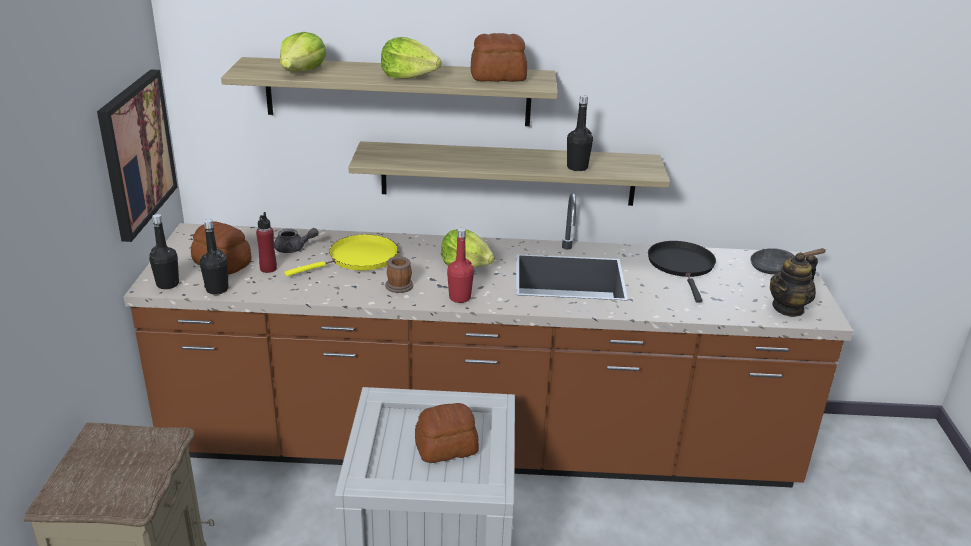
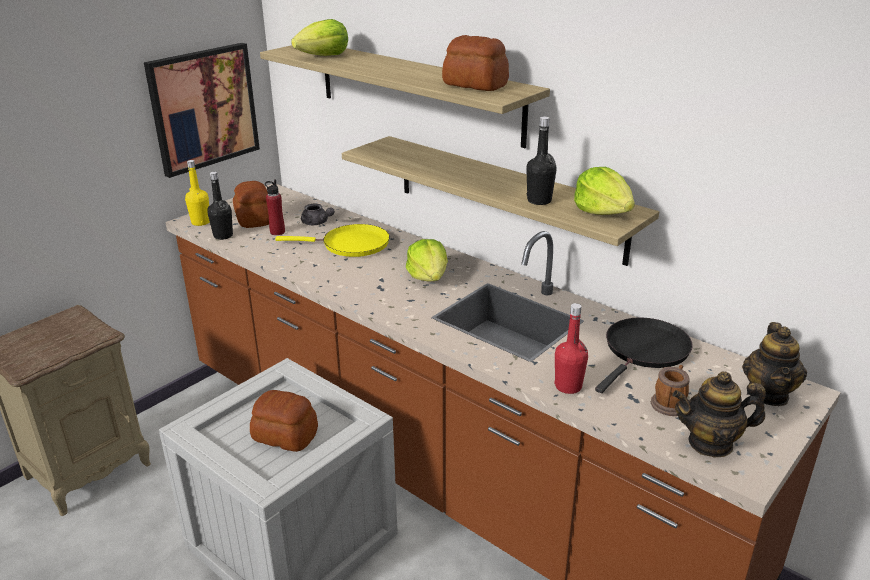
camera: 40 degrees right, 0 degrees up
black bottle [149,214,179,289] -> yellow bottle [185,160,210,226]
lettuce [381,37,442,79] -> lettuce moved to [574,167,635,215]
mug [385,254,413,293] -> mug moved to [651,365,690,416]
red bottle [447,228,474,303] -> red bottle moved to [554,303,588,394]
black frying pan [750,248,826,274] -> teapot [742,322,807,406]

